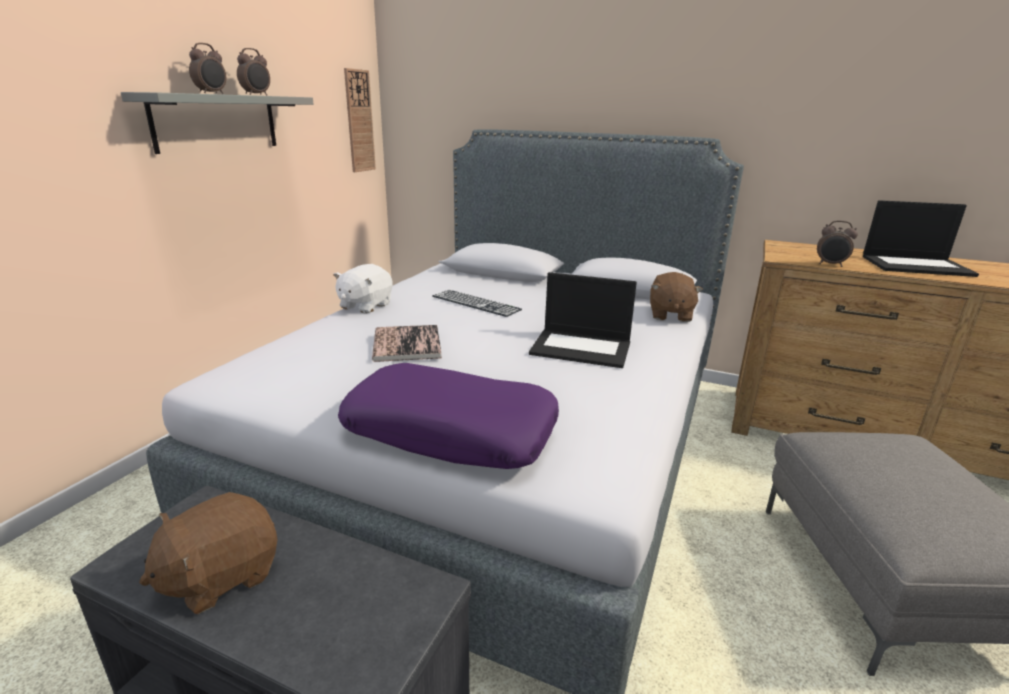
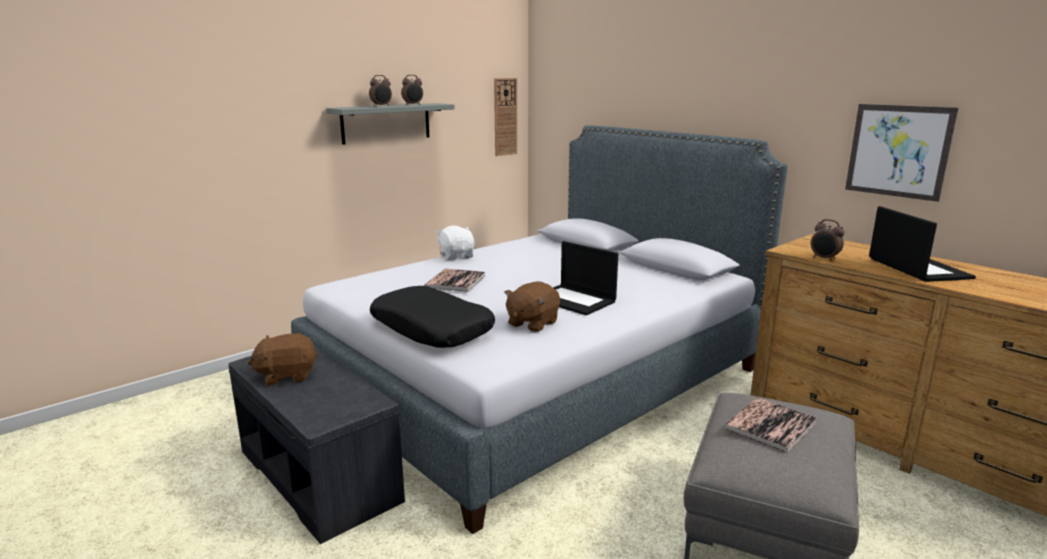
camera: 25 degrees right, 5 degrees down
white plush toy [333,264,393,314] -> white plush toy turned 105 degrees clockwise [436,225,475,260]
purple pillow [338,363,559,469] -> black pillow [370,286,495,348]
keyboard [432,290,522,317] -> none
brown plush toy [650,272,703,322] -> brown plush toy moved to [504,282,560,332]
laptop [863,200,979,277] -> laptop turned 135 degrees counterclockwise [869,206,976,282]
none -> book [724,397,817,453]
none -> picture [845,104,958,202]

